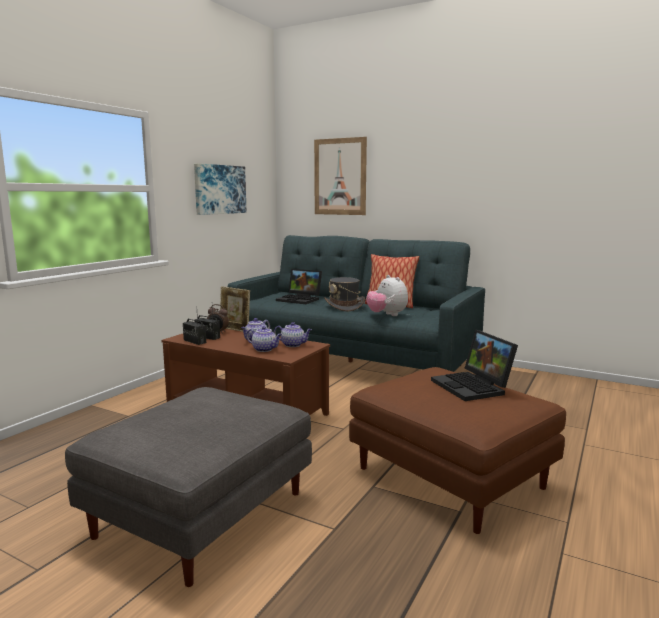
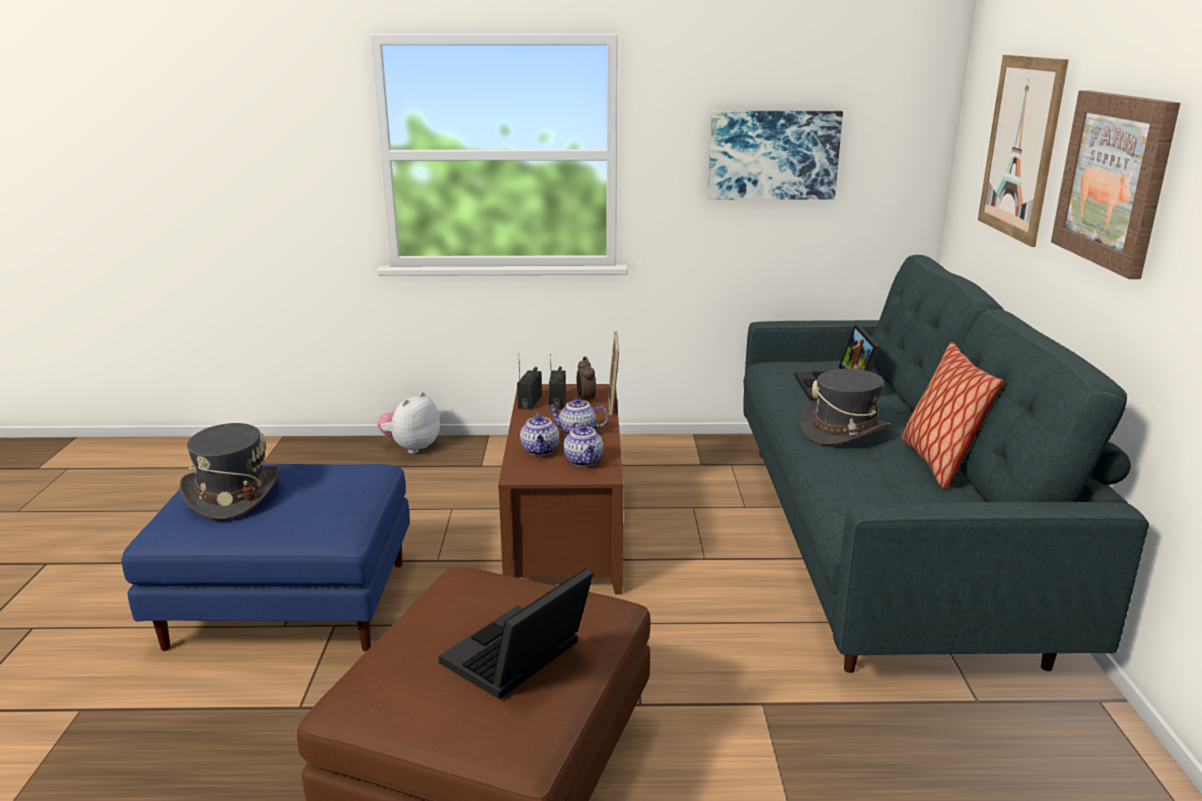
camera: 60 degrees right, 10 degrees up
grey ottoman [65,387,312,587] -> blue ottoman [122,463,410,652]
plush toy [366,275,408,316] -> plush toy moved to [377,392,440,454]
none -> grey hat [180,423,279,520]
none -> picture [1051,91,1180,279]

